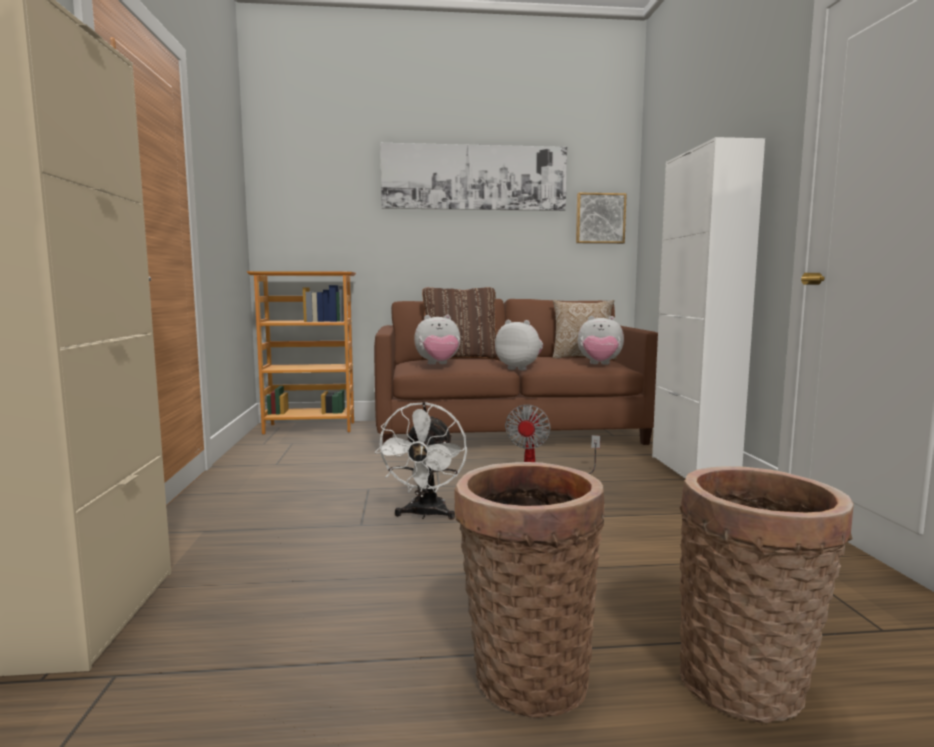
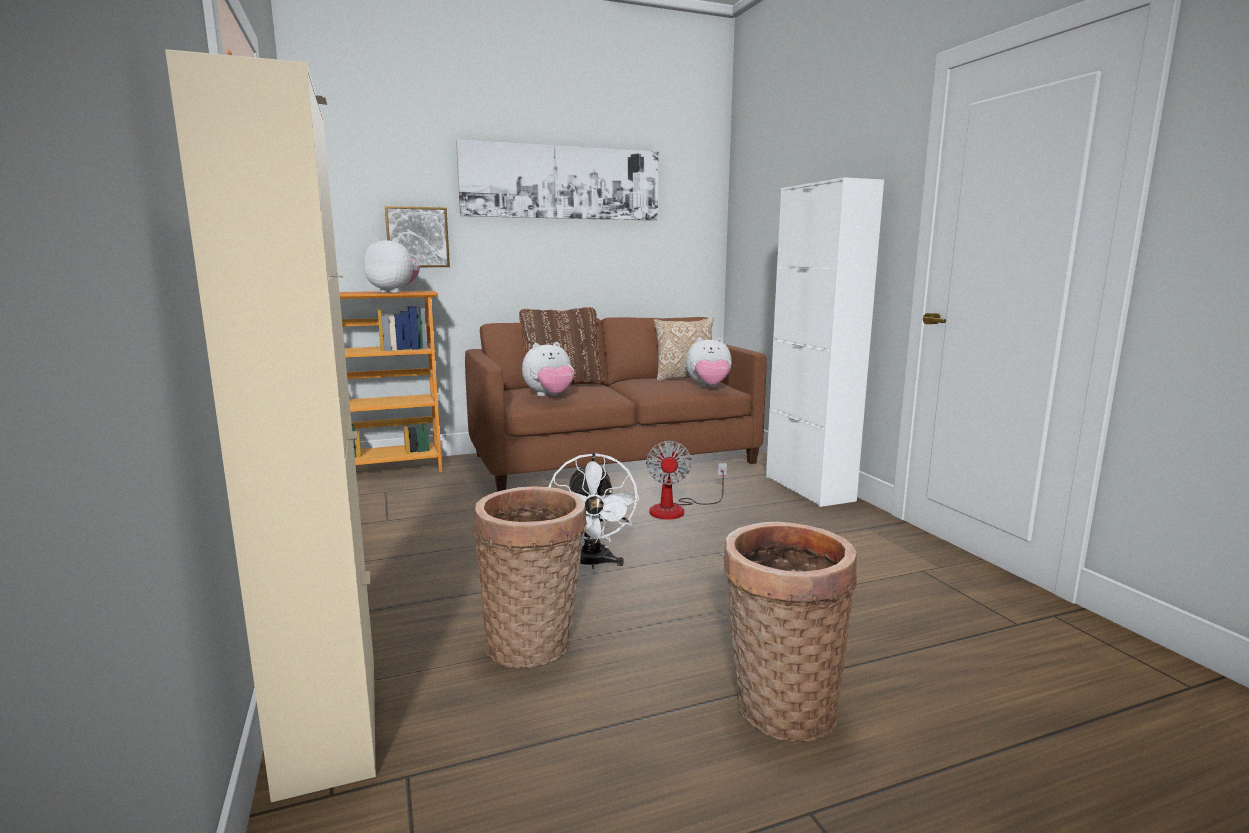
camera: 15 degrees left, 5 degrees up
plush toy [495,320,543,370] -> plush toy moved to [363,238,420,293]
picture [576,193,627,244] -> picture moved to [385,206,450,267]
basket [680,466,854,723] -> basket moved to [474,486,587,668]

